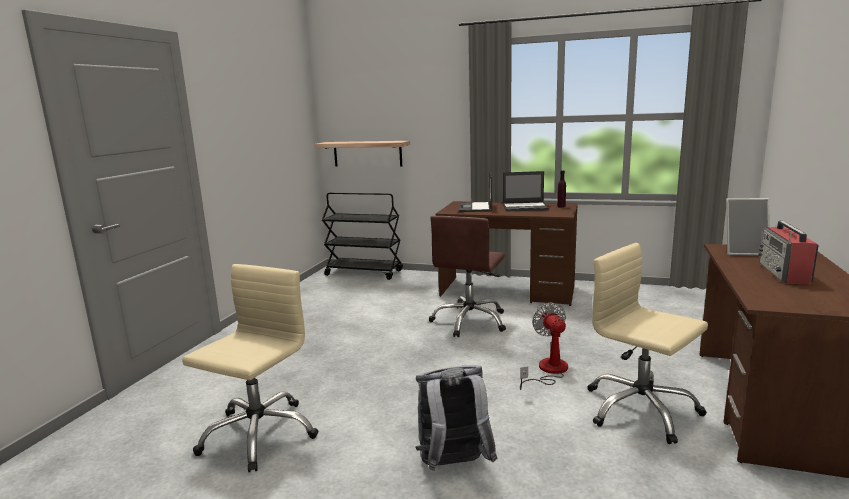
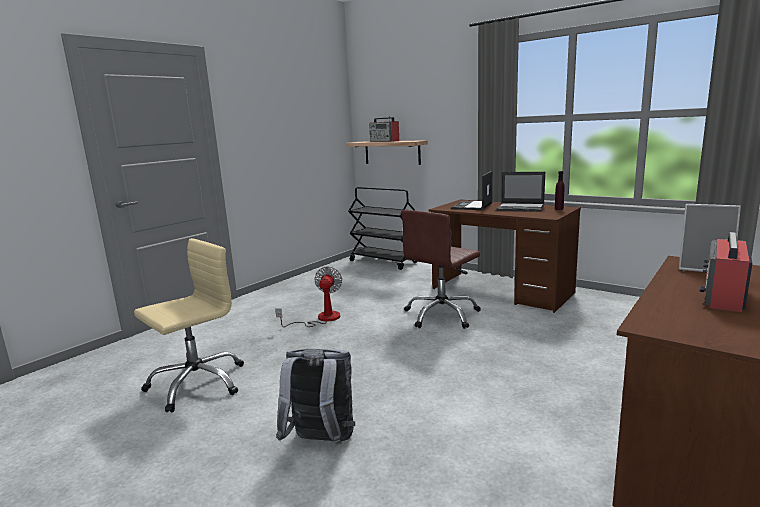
camera: 20 degrees right, 0 degrees up
fan [520,303,568,390] -> fan moved to [275,266,342,327]
beige office chair [587,243,708,444] -> none
none -> radio [369,116,399,142]

